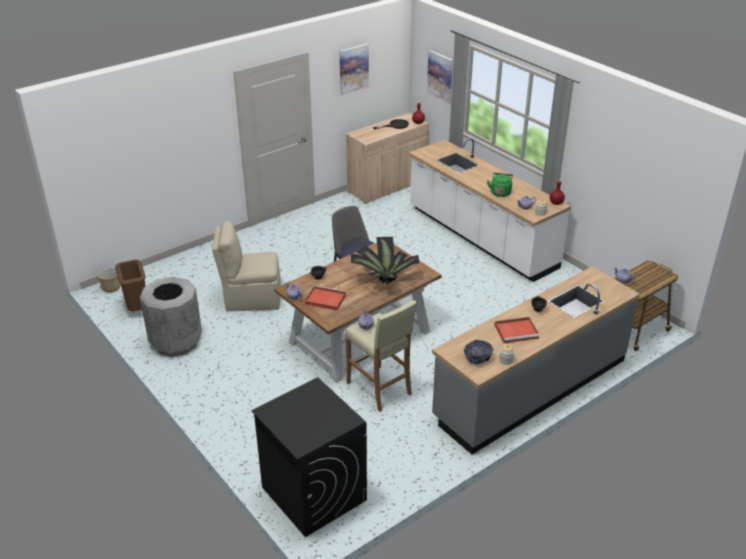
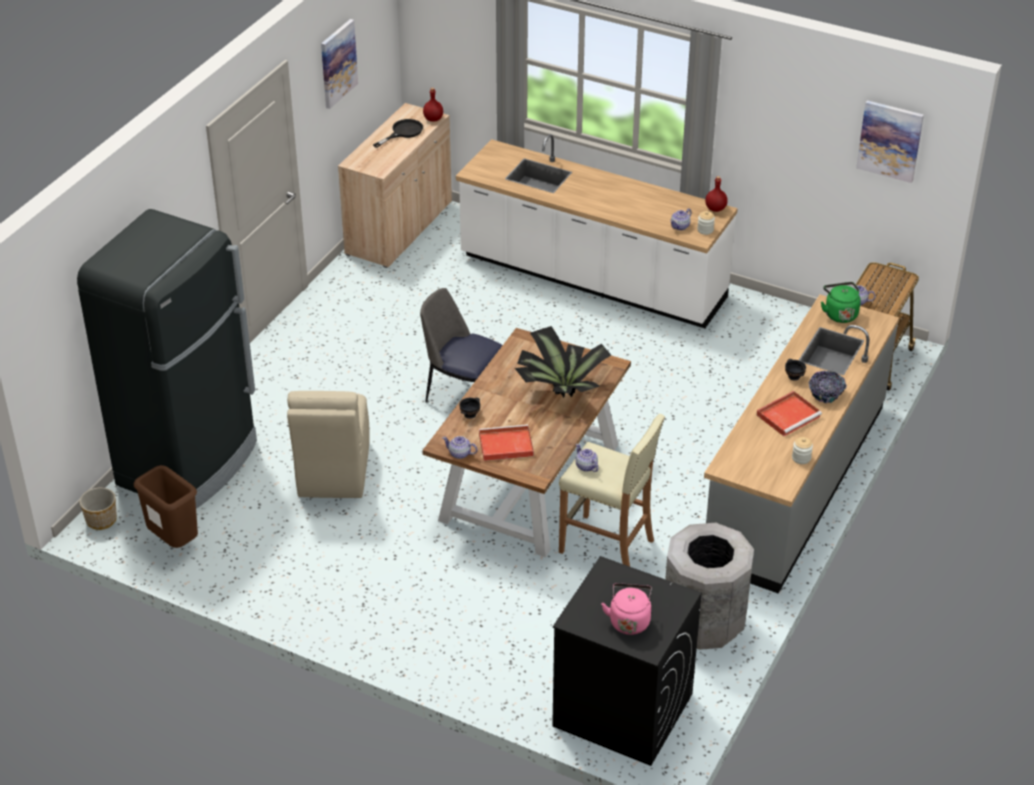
camera: 25 degrees left, 5 degrees up
grey trash can [140,277,202,357] -> grey trash can moved to [665,523,754,650]
beige chair [212,221,281,311] -> beige chair turned 60 degrees counterclockwise [287,391,370,498]
picture [427,50,453,103] -> picture moved to [856,100,924,183]
bowl [464,340,494,364] -> bowl moved to [809,371,847,403]
green kettle [487,173,513,197] -> green kettle moved to [821,282,861,323]
none -> black fridge [77,209,257,508]
none -> pink kettle [601,583,652,635]

